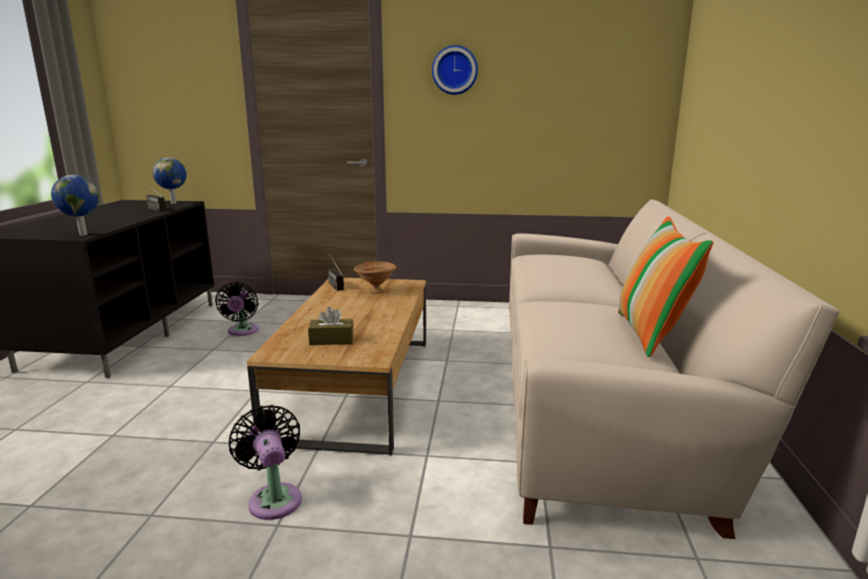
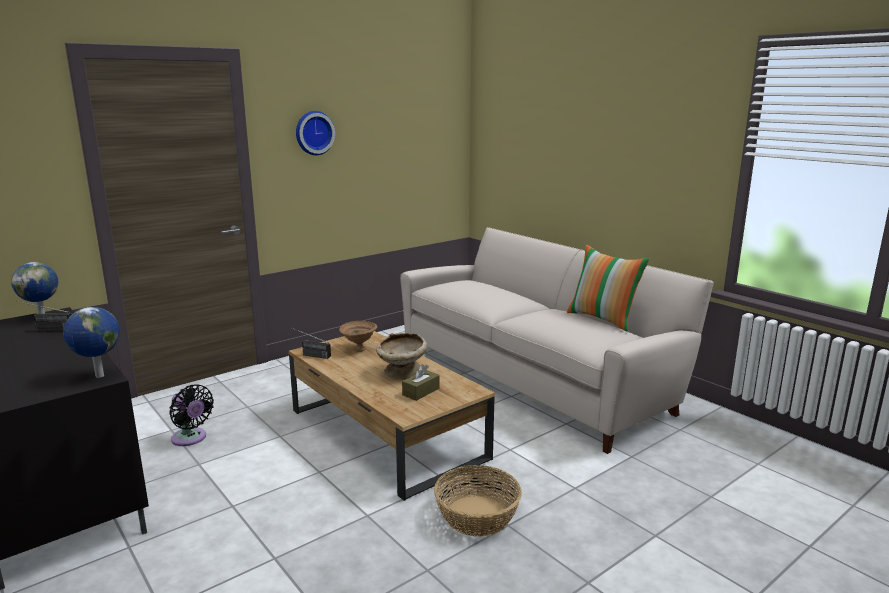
camera: 45 degrees left, 0 degrees up
black fan [229,405,302,520] -> basket [434,465,522,537]
none -> beige bowl [376,333,428,379]

